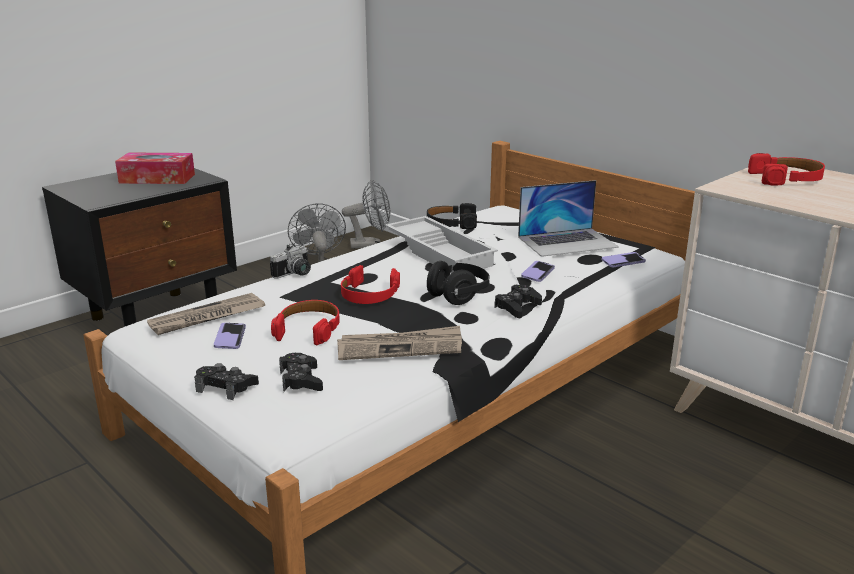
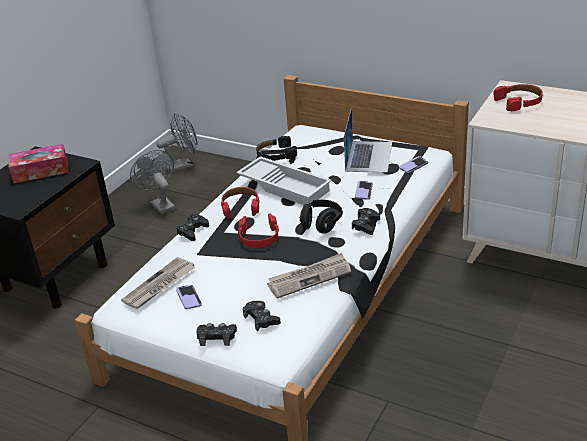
camera: 15 degrees left, 10 degrees up
camera [270,244,311,279] -> black game controller [176,214,209,241]
red headphones [271,300,340,345] -> red headphones moved to [221,187,259,219]
laptop [518,180,619,257] -> laptop turned 45 degrees counterclockwise [344,108,392,173]

